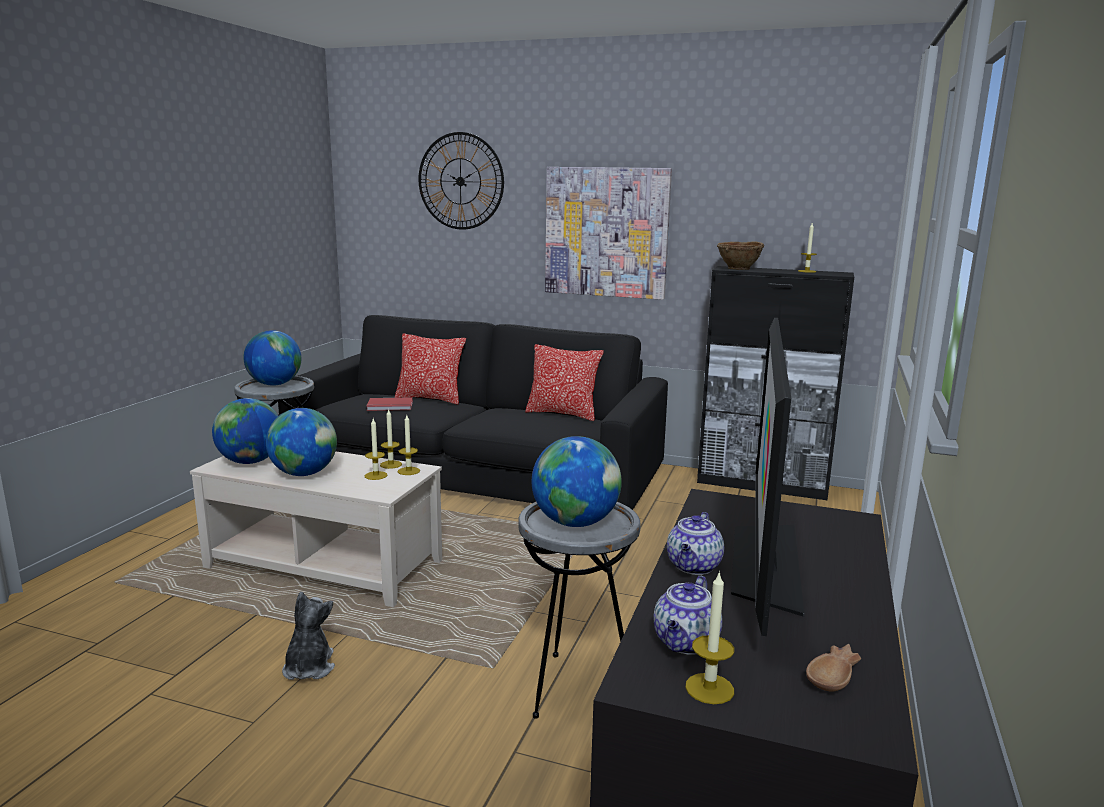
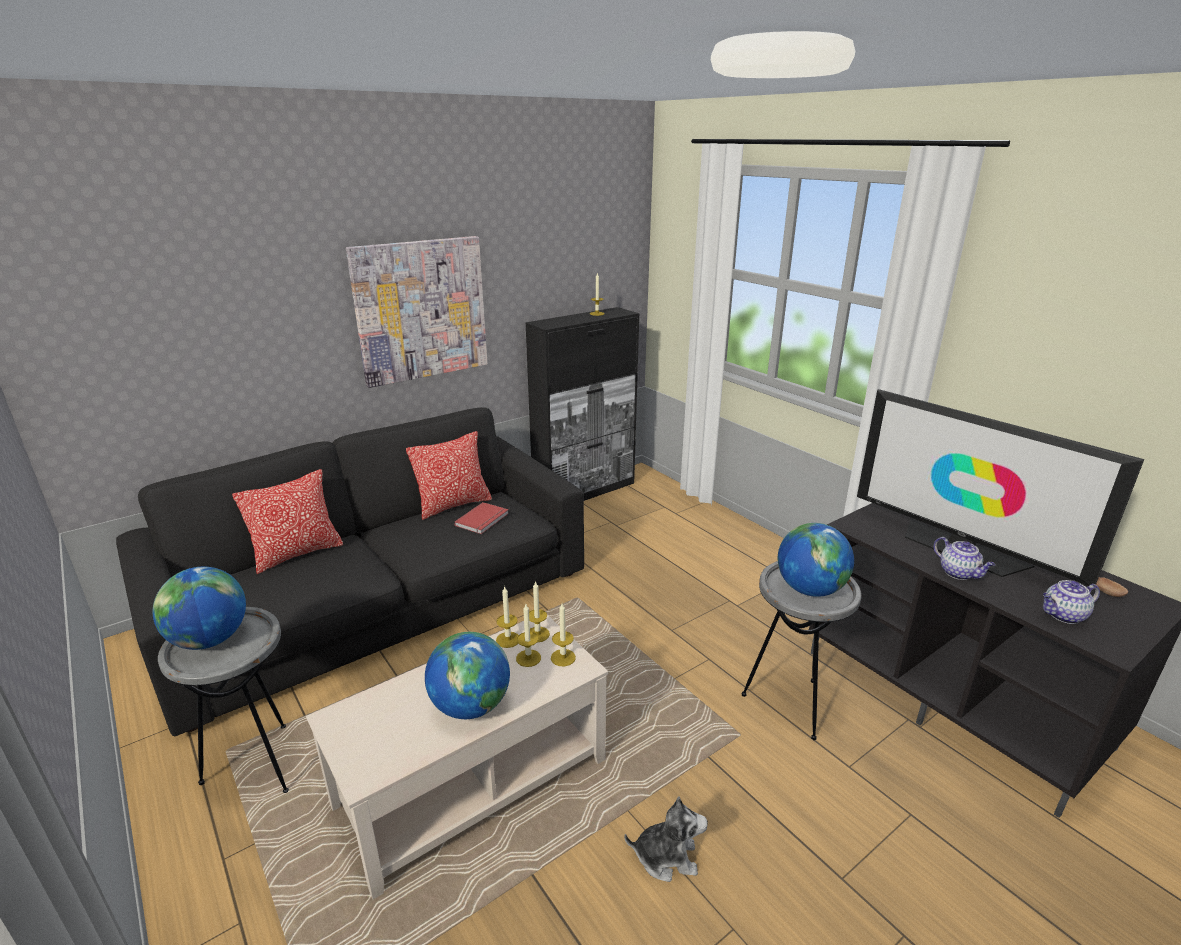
camera: 55 degrees left, 10 degrees up
globe [212,398,278,464] -> none
plush toy [282,592,335,680] -> plush toy turned 150 degrees clockwise [624,796,708,882]
red book [366,397,413,411] -> red book moved to [454,502,509,534]
wall clock [418,132,504,230] -> none
teapot [654,576,722,655] -> teapot turned 105 degrees clockwise [1043,580,1100,624]
candle [685,571,734,704] -> candle moved to [551,604,576,666]
brown bowl [717,241,764,270] -> none

